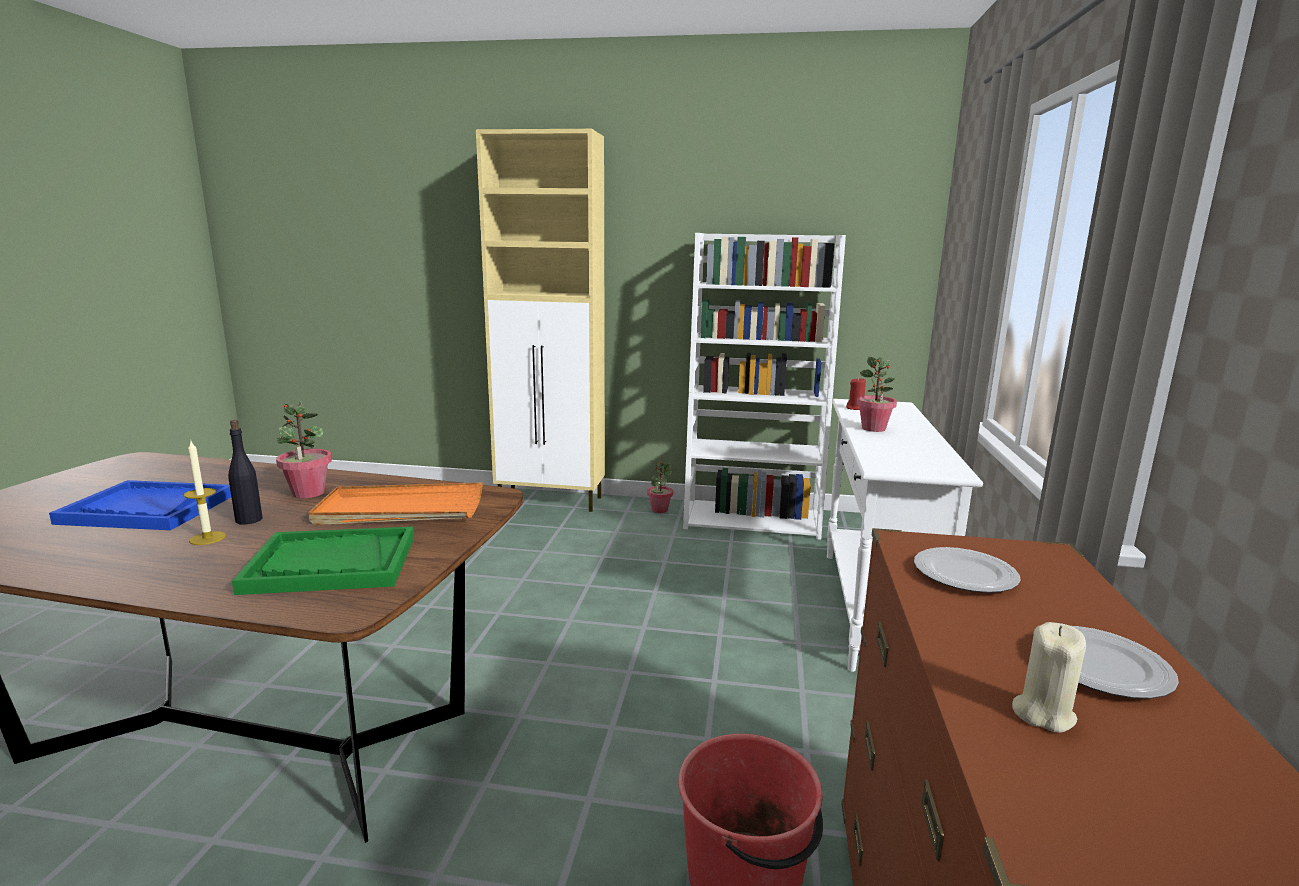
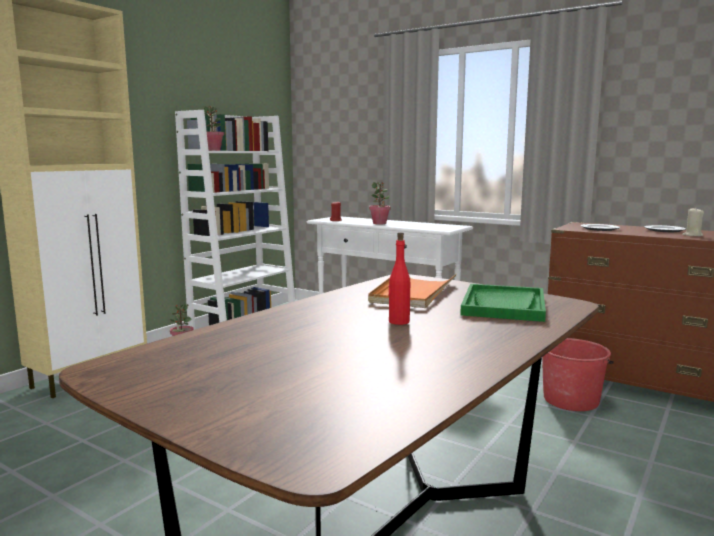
camera: 65 degrees left, 5 degrees down
blue tray [49,480,231,530] -> none
candle [184,441,226,545] -> none
black bottle [228,419,262,525] -> red bottle [388,232,410,325]
potted plant [276,400,332,498] -> potted plant moved to [203,106,224,151]

